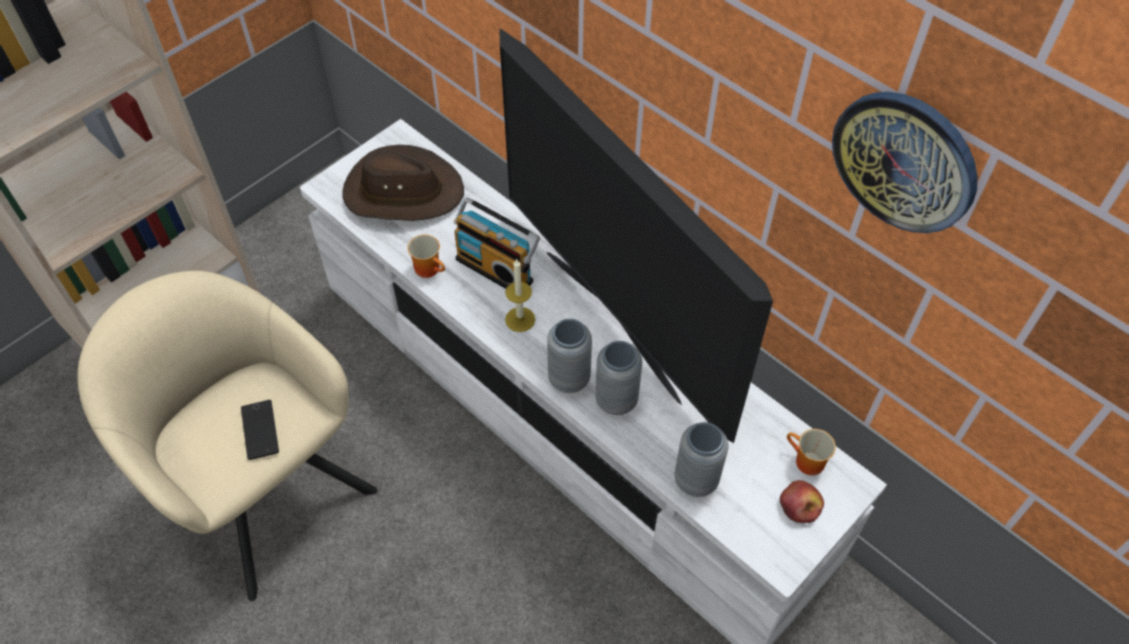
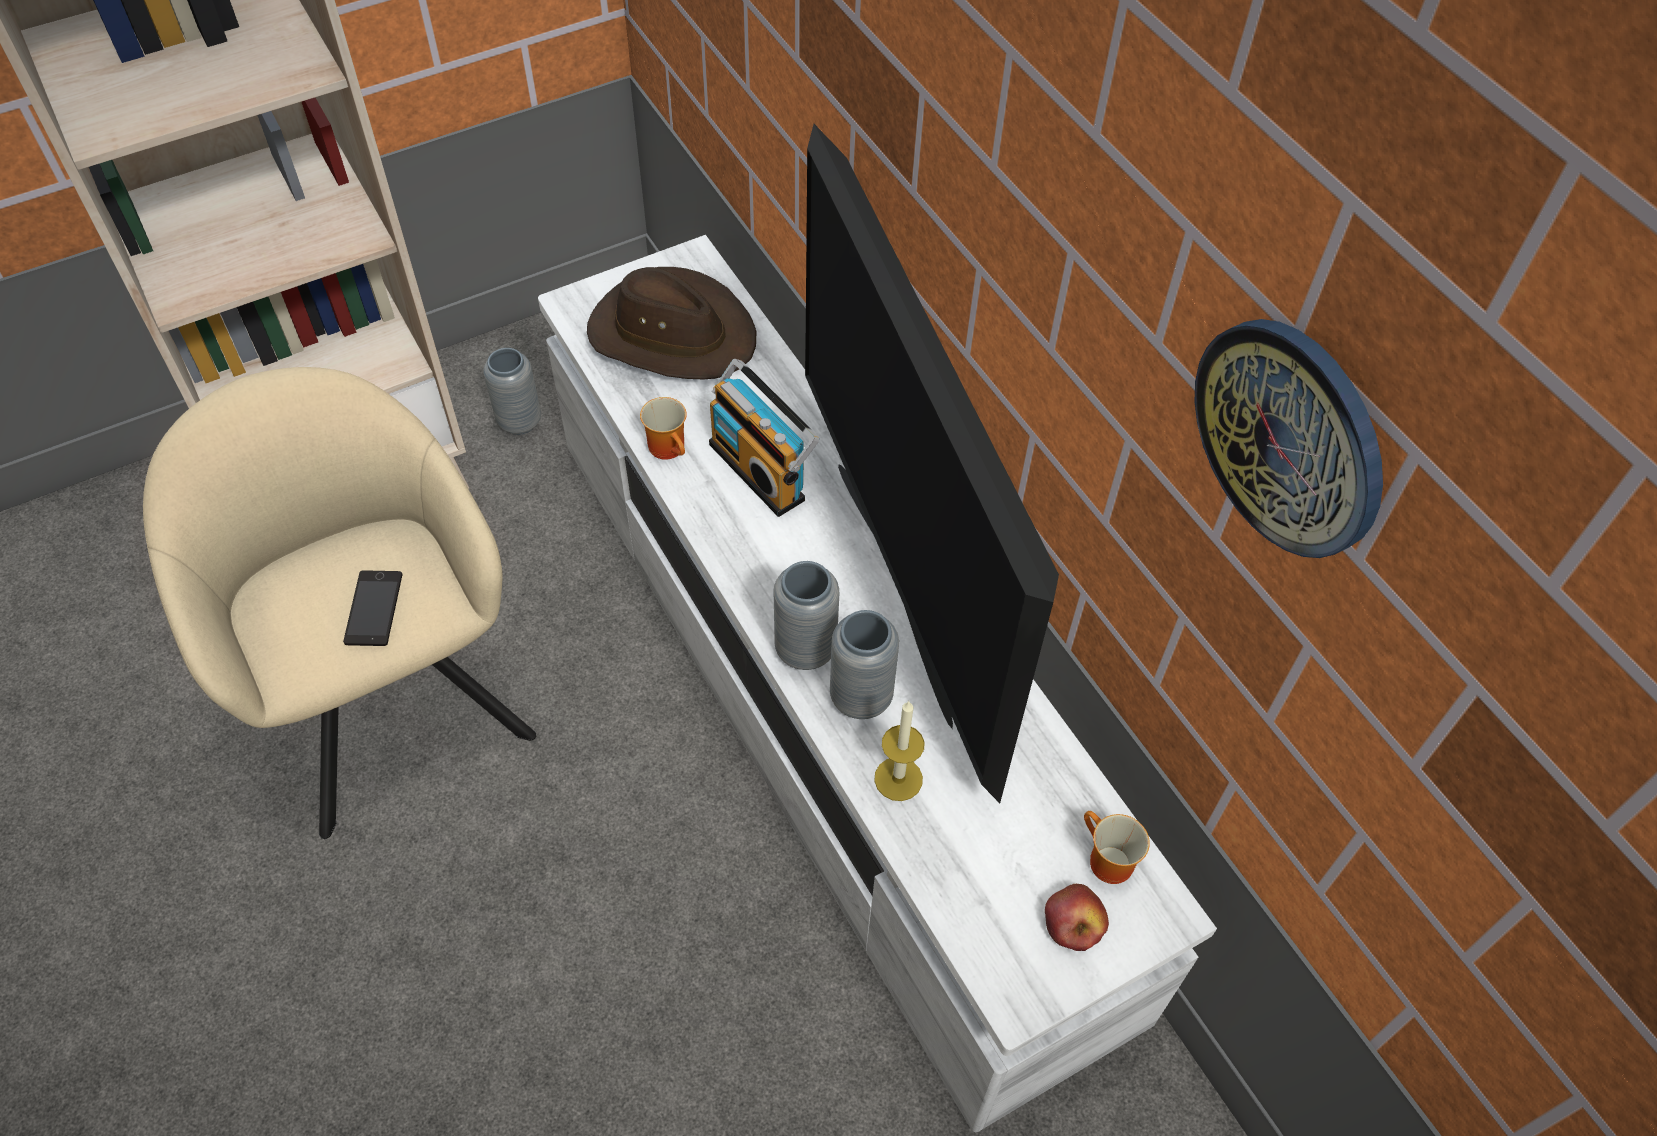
camera: 15 degrees right, 0 degrees up
candle [505,259,535,332] -> candle moved to [874,701,925,801]
grey vase [674,422,728,497] -> grey vase moved to [483,348,541,435]

